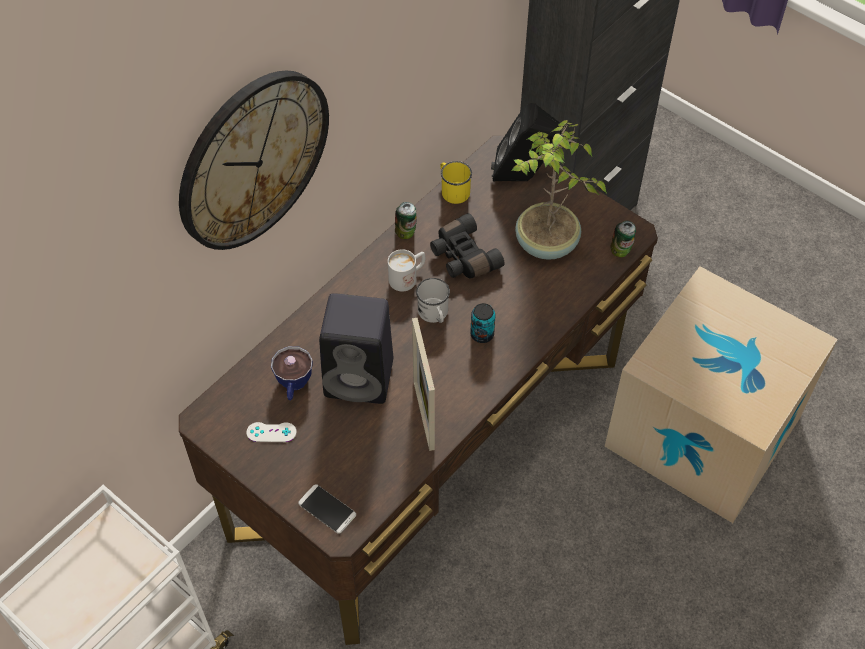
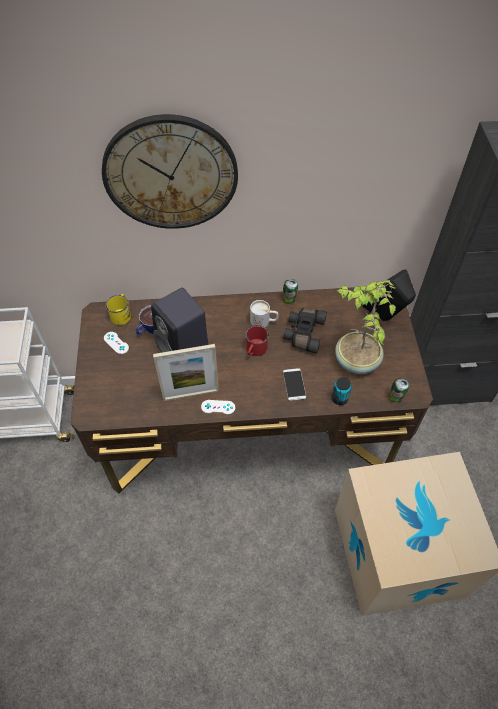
camera: 45 degrees right, 0 degrees up
phone [298,484,356,534] -> phone moved to [283,368,306,401]
picture frame [412,318,435,451] -> picture frame turned 135 degrees counterclockwise [153,344,219,401]
white mug [416,278,450,323] -> red mug [245,325,269,356]
yellow mug [440,161,472,204] -> yellow mug moved to [106,294,131,325]
can [470,303,496,343] -> can moved to [331,377,352,405]
none -> white game controller [201,400,235,414]

